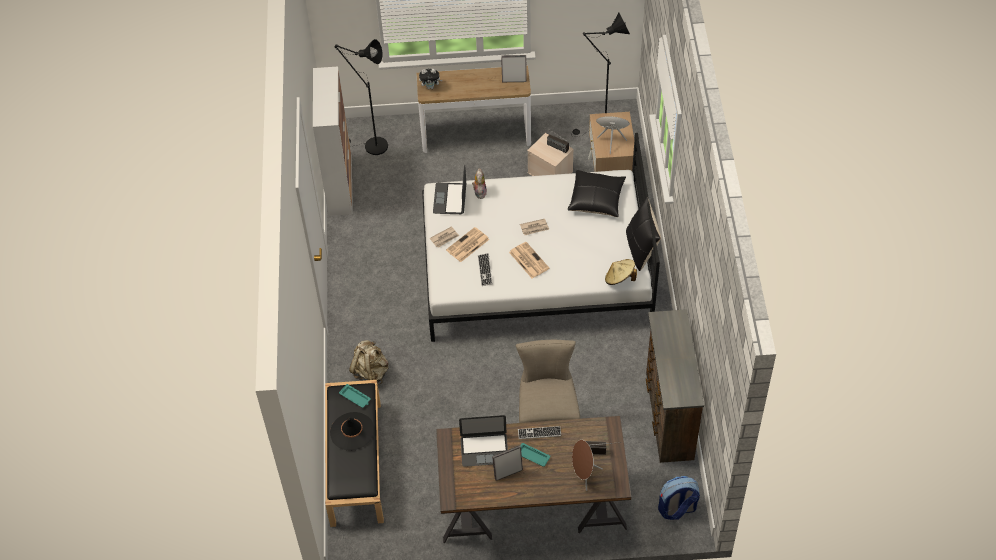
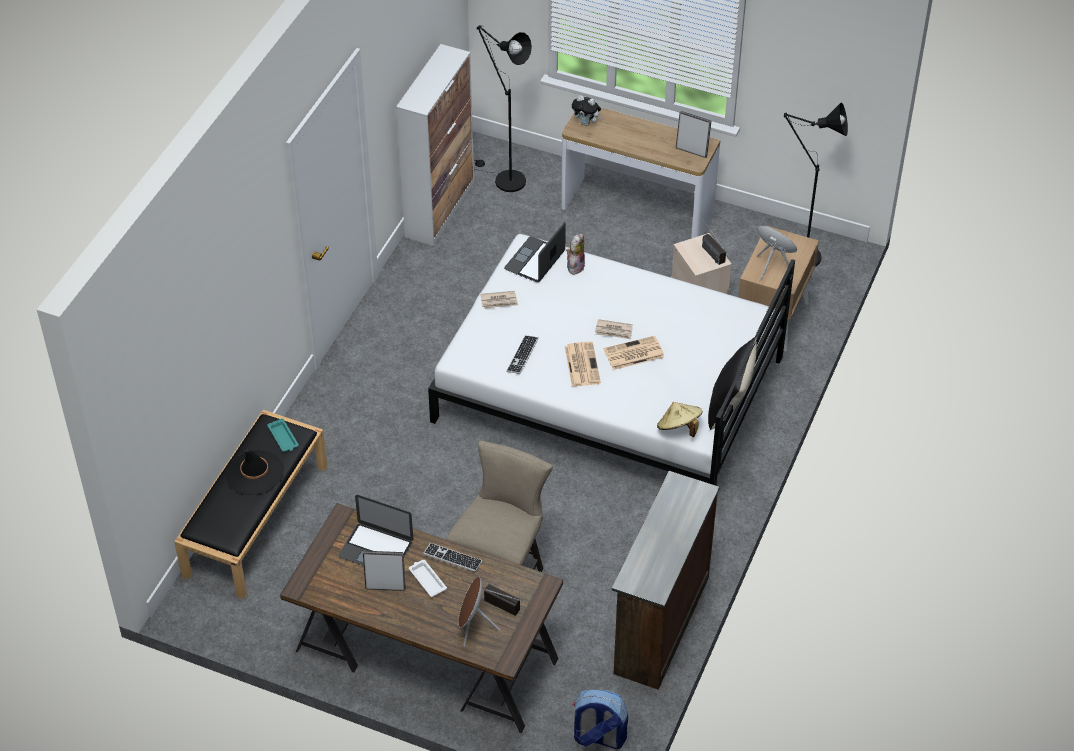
camera: 25 degrees right, 5 degrees down
beige backpack [349,340,388,385] -> none
newspaper [446,227,489,262] -> newspaper moved to [604,336,664,370]
turquoise tray [520,443,550,467] -> white tray [409,560,447,597]
black pillow [568,170,626,217] -> none

